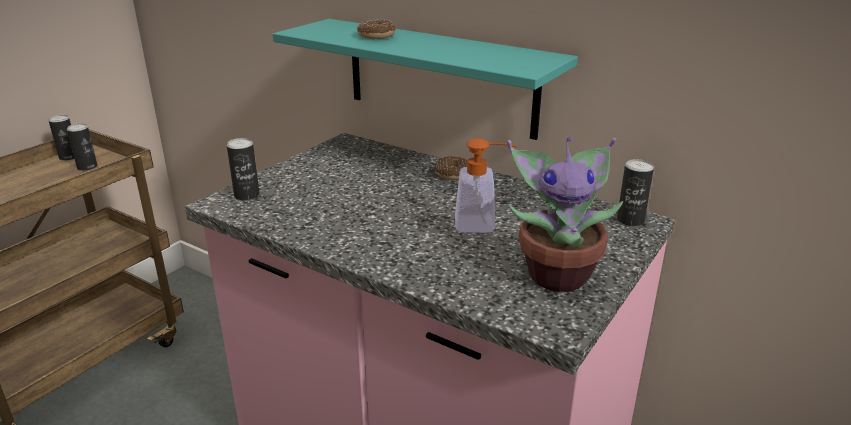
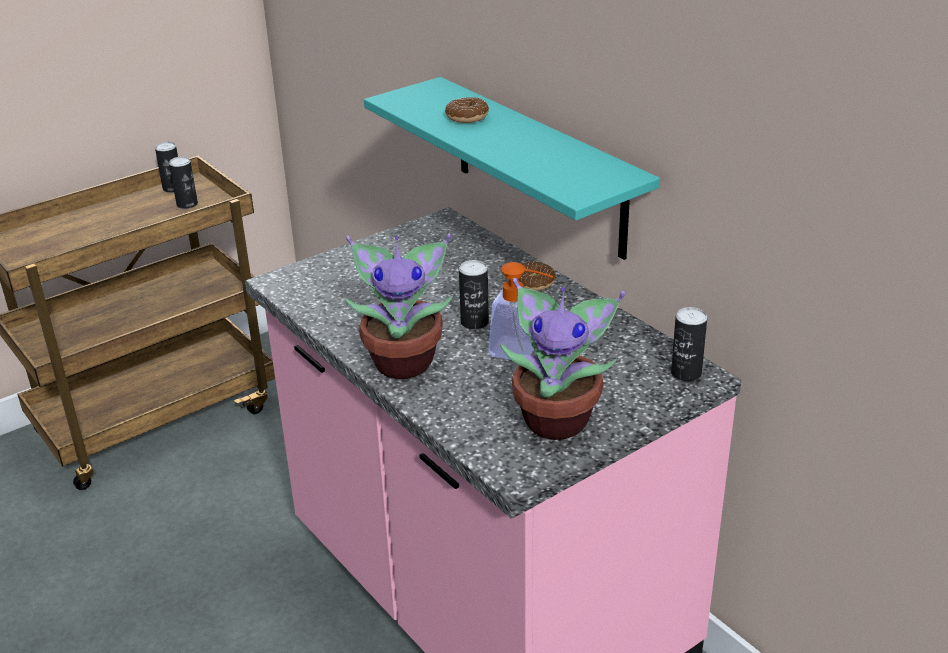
camera: 20 degrees right, 5 degrees up
can [227,138,260,201] -> can moved to [459,260,489,330]
none -> potted plant [344,233,454,379]

